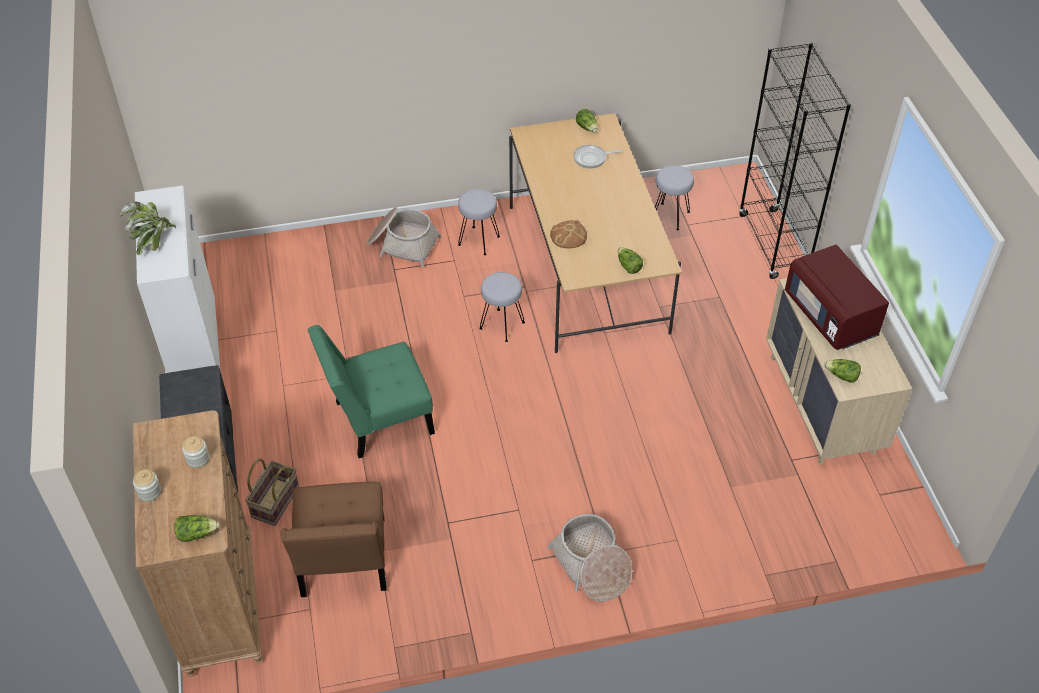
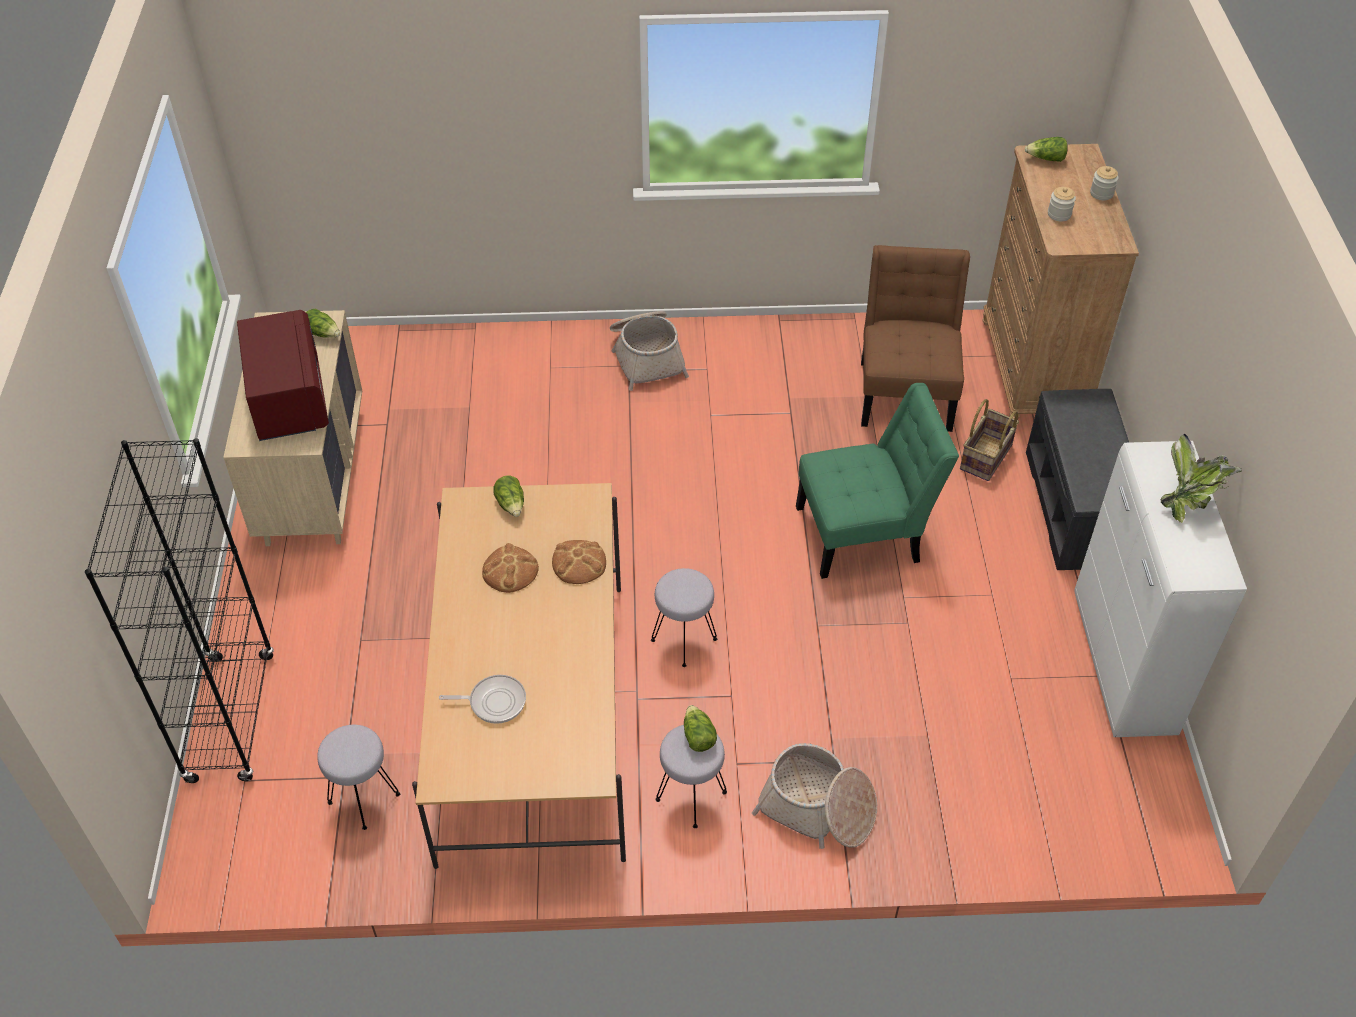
camera: 170 degrees left, 0 degrees up
lettuce [576,109,597,133] -> lettuce moved to [684,705,717,752]
none -> bread [482,543,539,593]

